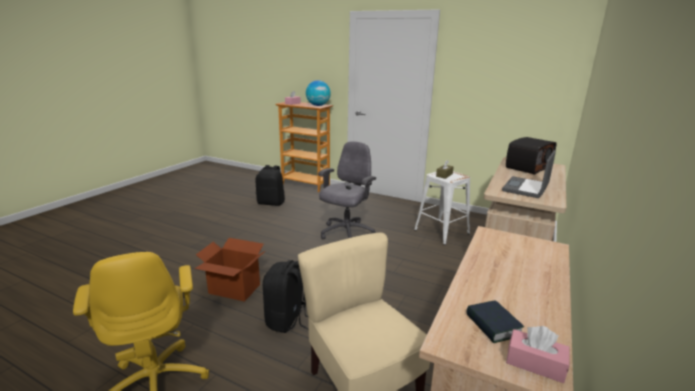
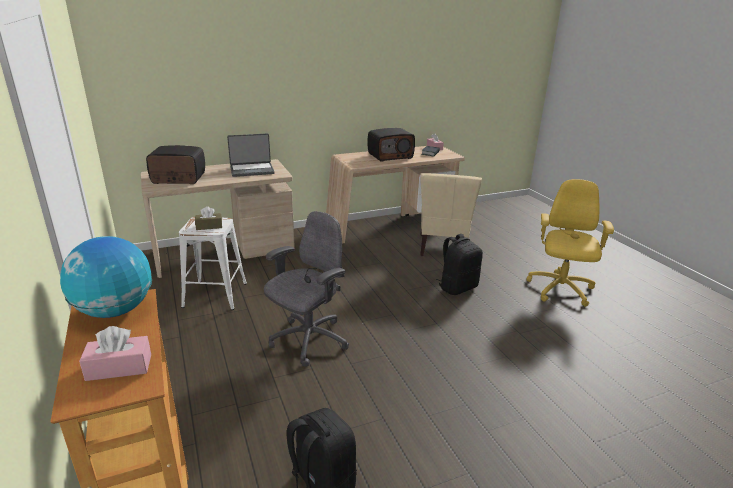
camera: 140 degrees left, 5 degrees up
cardboard box [195,238,265,302] -> none
grey office chair [318,141,376,240] -> grey office chair turned 150 degrees clockwise [264,211,349,367]
none -> radio [367,128,415,162]

